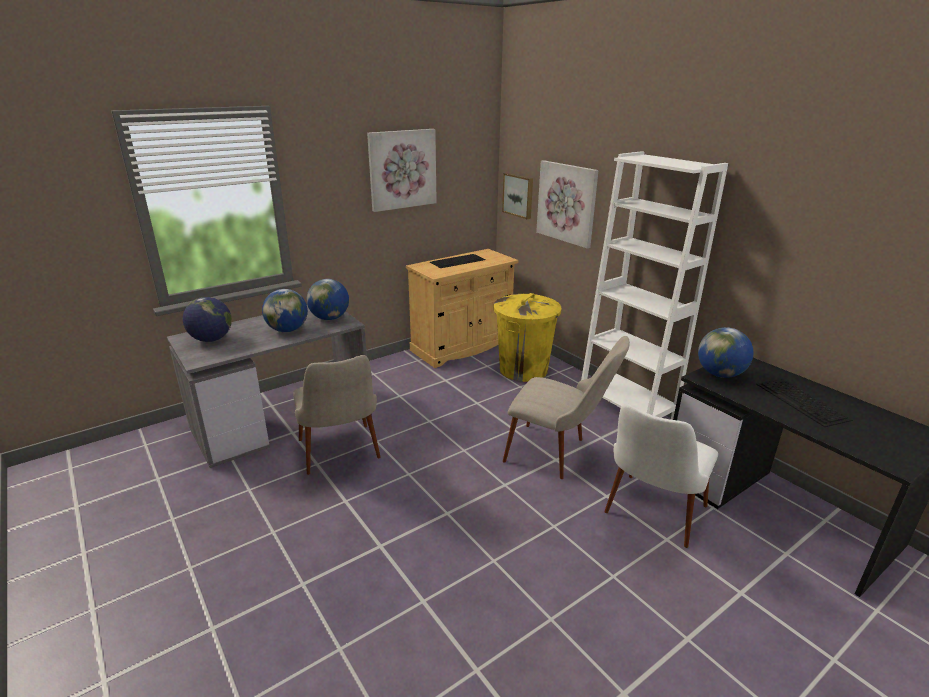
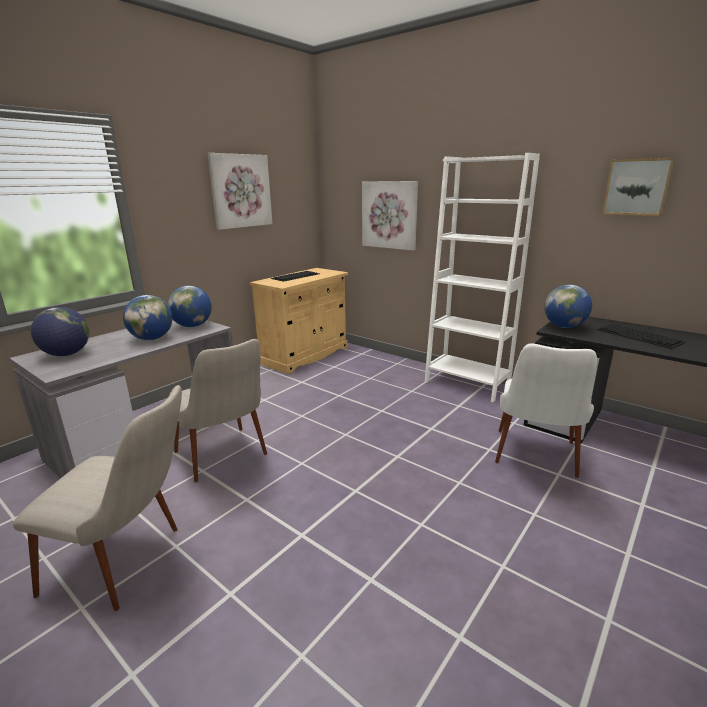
camera: 15 degrees left, 5 degrees down
yellow trash can [494,293,562,382] -> none
picture [502,173,533,219] -> picture moved to [602,158,675,216]
beige chair [503,336,630,479] -> beige chair moved to [13,385,182,611]

